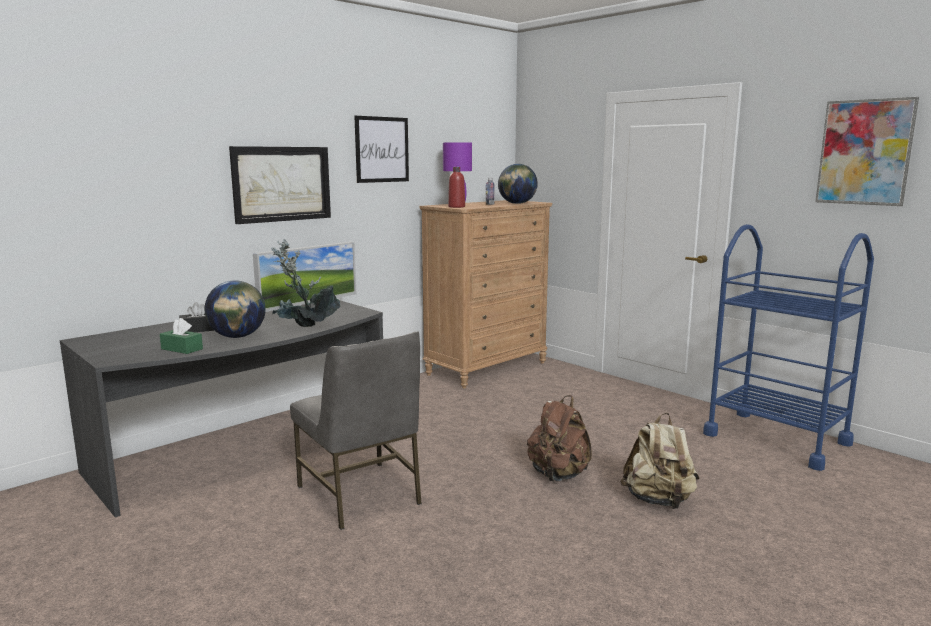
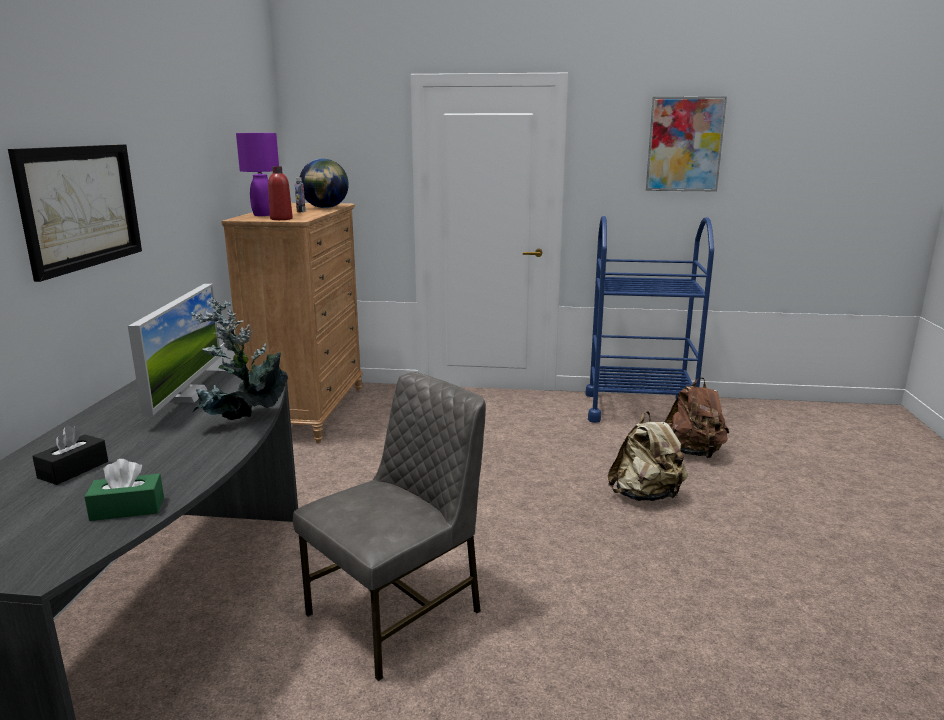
camera: 40 degrees left, 5 degrees up
globe [204,280,266,338] -> none
grey chair [290,331,422,530] -> grey chair turned 60 degrees counterclockwise [293,372,486,681]
picture [354,116,409,183] -> none
brown backpack [527,395,592,481] -> brown backpack moved to [665,377,729,458]

